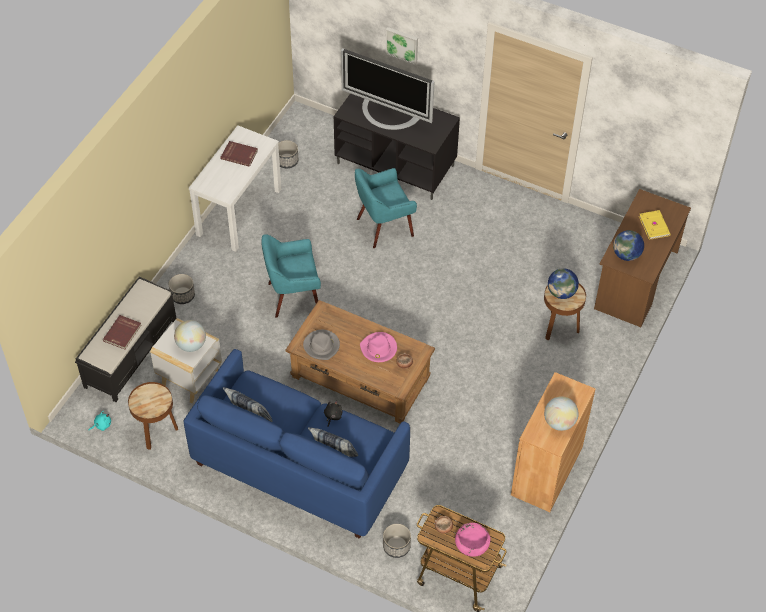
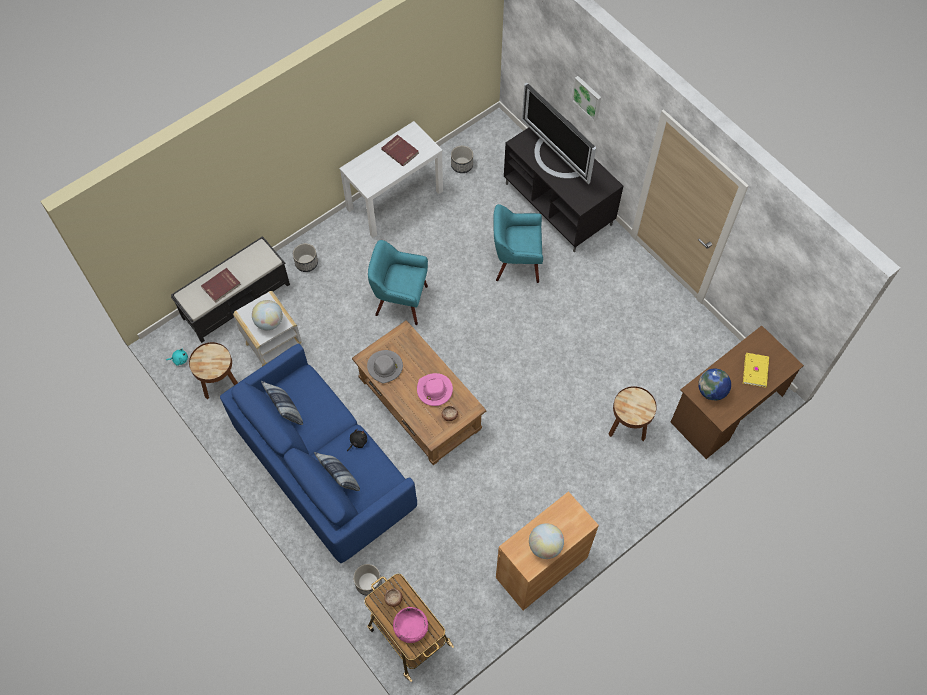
camera: 25 degrees right, 10 degrees up
globe [548,268,579,299] -> none

